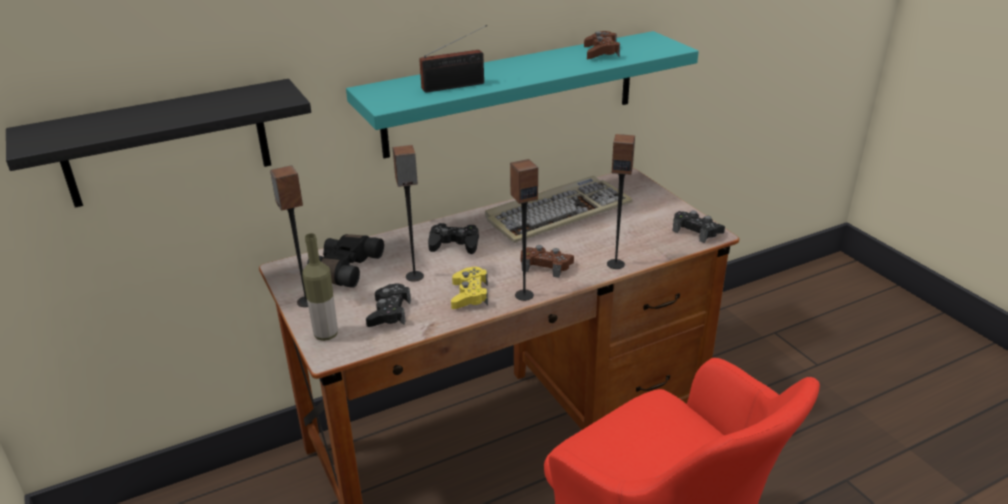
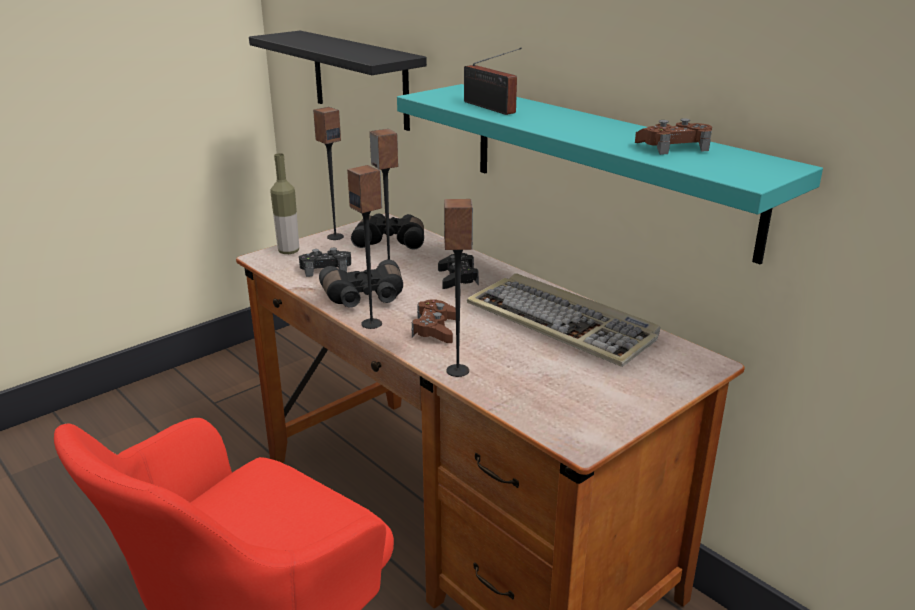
camera: 75 degrees right, 5 degrees down
yellow game controller [451,267,488,309] -> black binoculars [319,260,403,308]
black game controller [673,211,725,243] -> none

